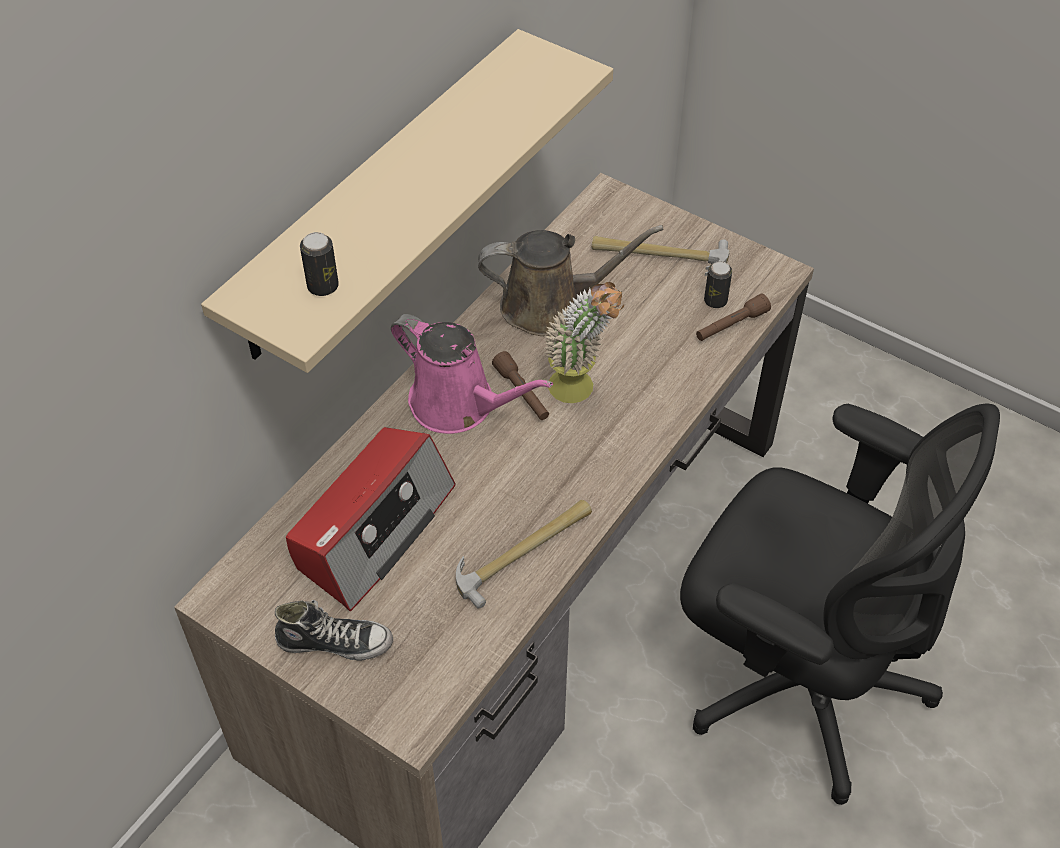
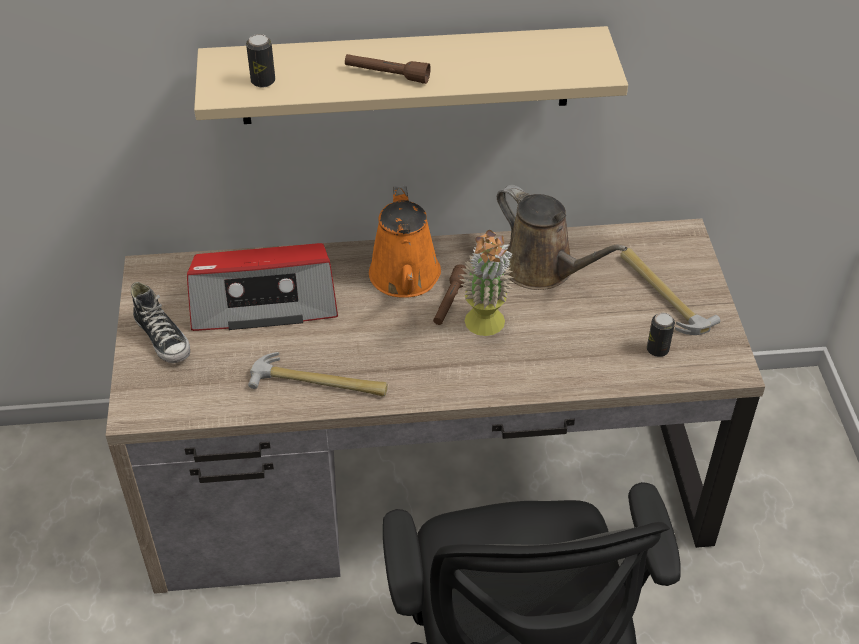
camera: 50 degrees right, 5 degrees down
pink watering can [391,314,553,434] -> orange watering can [369,185,441,298]
brown flashlight [696,294,771,341] -> brown flashlight moved to [345,54,431,84]

